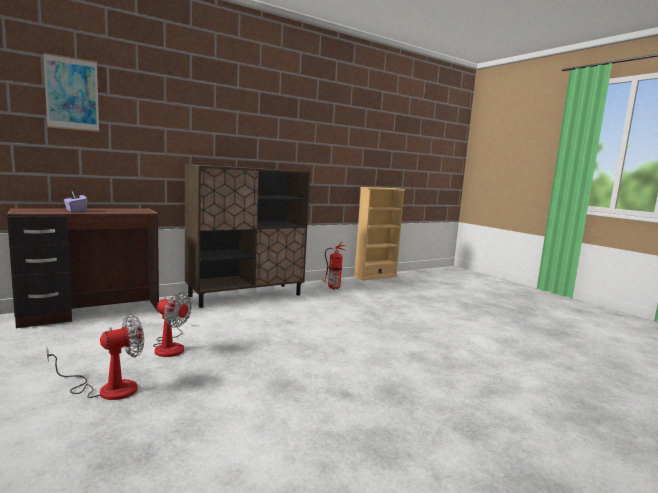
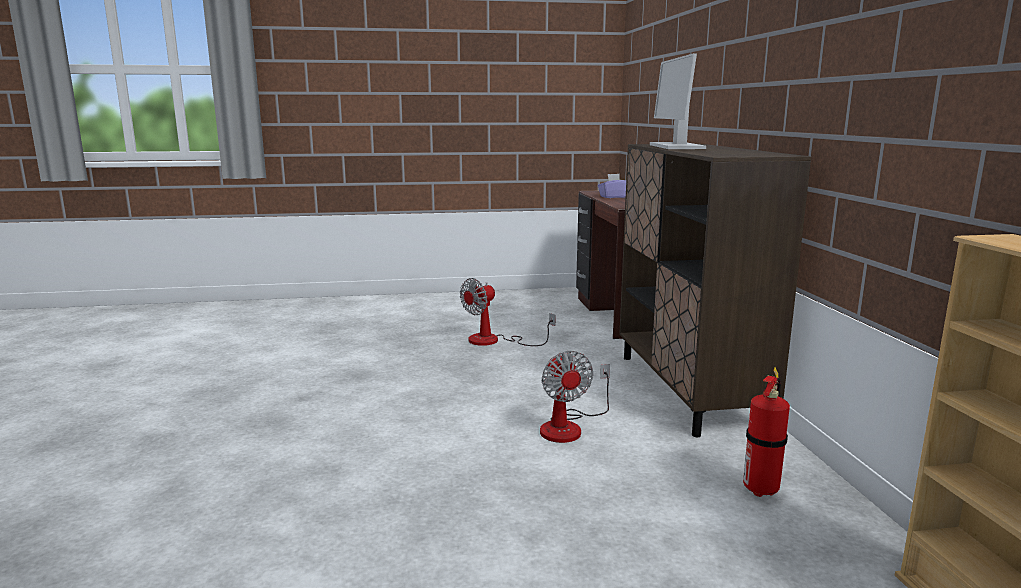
camera: 115 degrees right, 5 degrees up
picture [43,53,99,132] -> none
fan [47,315,144,400] -> fan moved to [540,351,610,443]
none -> monitor [650,53,706,149]

